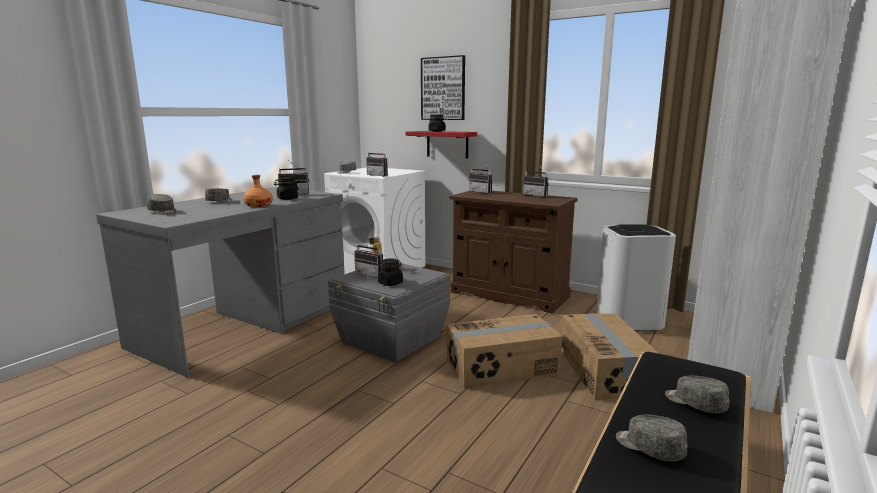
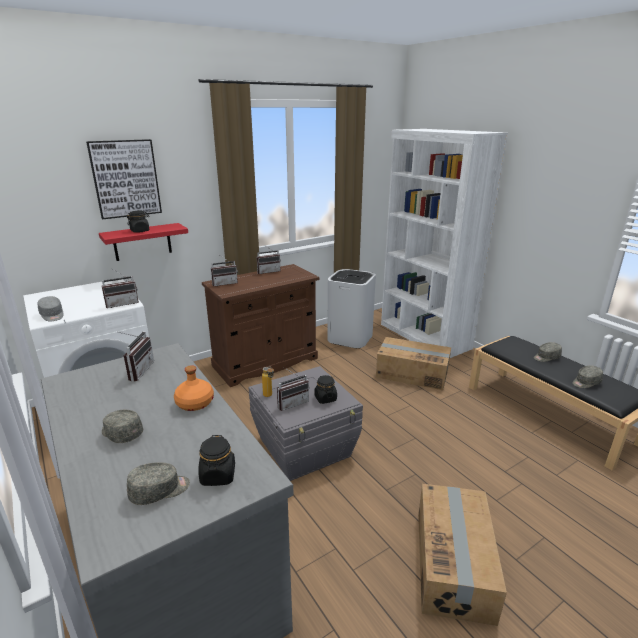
camera: 65 degrees left, 10 degrees up
black jar [274,177,299,200] -> black jar moved to [198,435,235,486]
cardboard box [446,314,563,388] -> cardboard box moved to [418,484,507,626]

